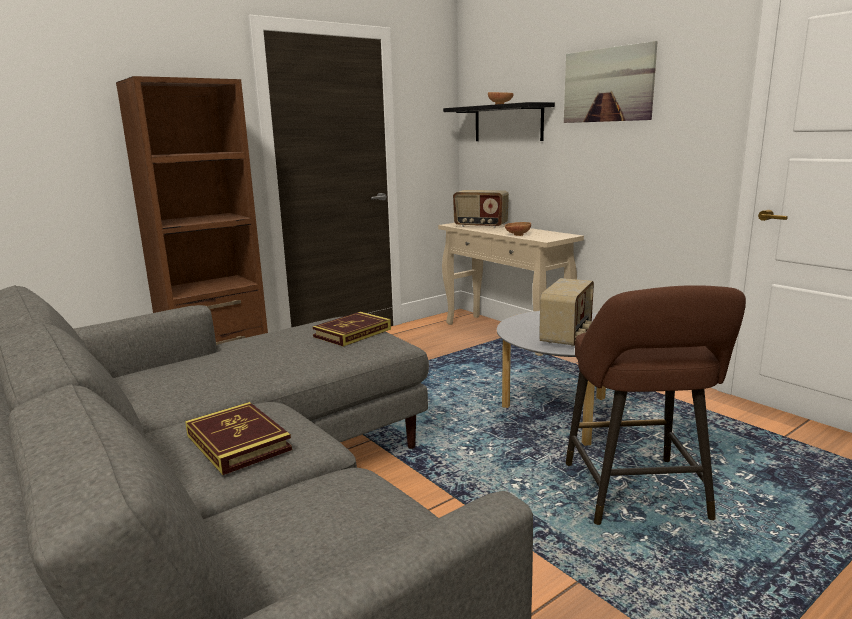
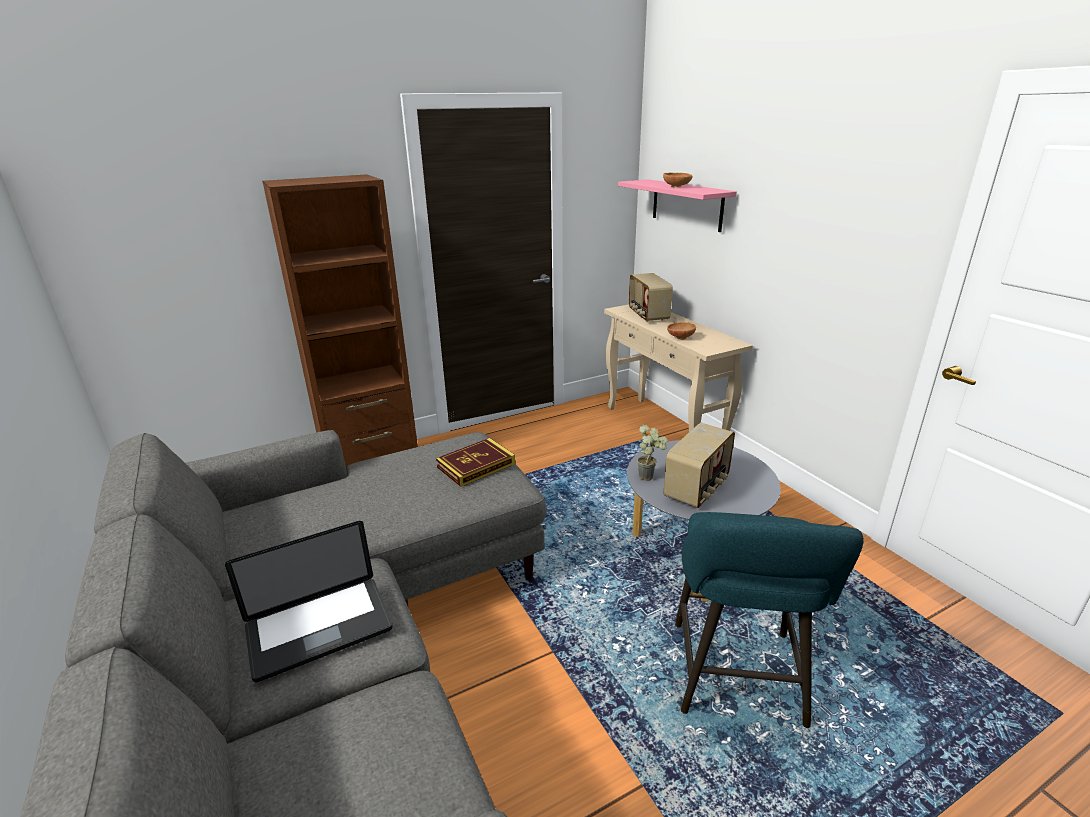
camera: 10 degrees right, 10 degrees up
book [185,402,292,475] -> laptop [225,521,393,682]
black shelf [443,102,555,141] -> pink shelf [618,179,737,232]
radio [453,190,509,228] -> radio turned 45 degrees clockwise [629,273,673,322]
picture [564,41,658,123] -> none
brown stool [566,285,746,525] -> turquoise stool [675,512,864,728]
none -> potted plant [637,425,667,481]

